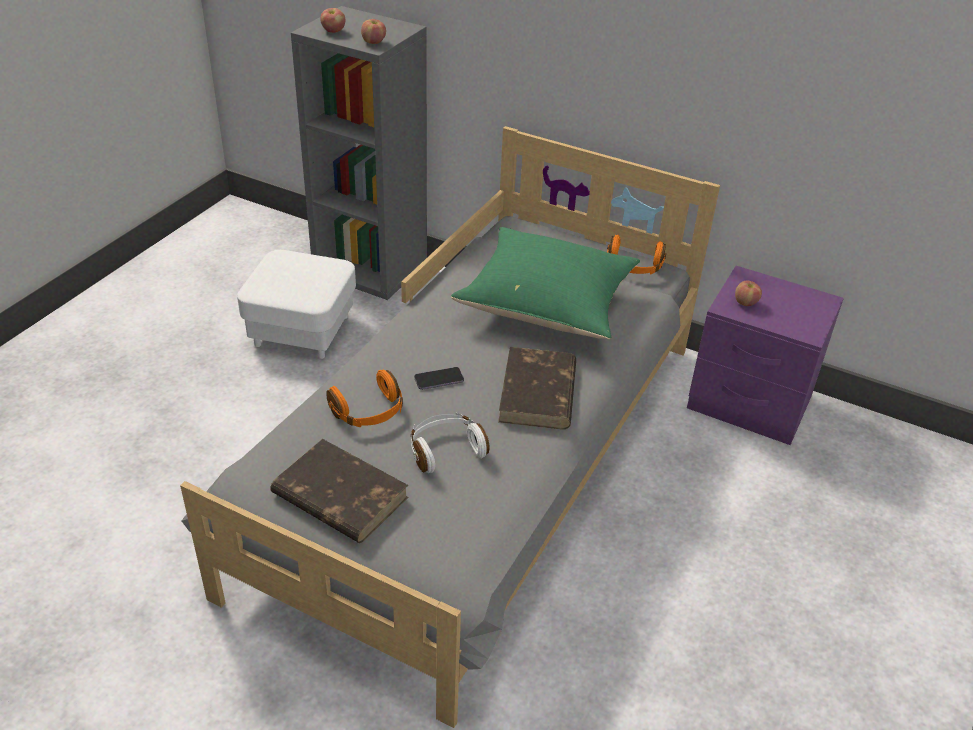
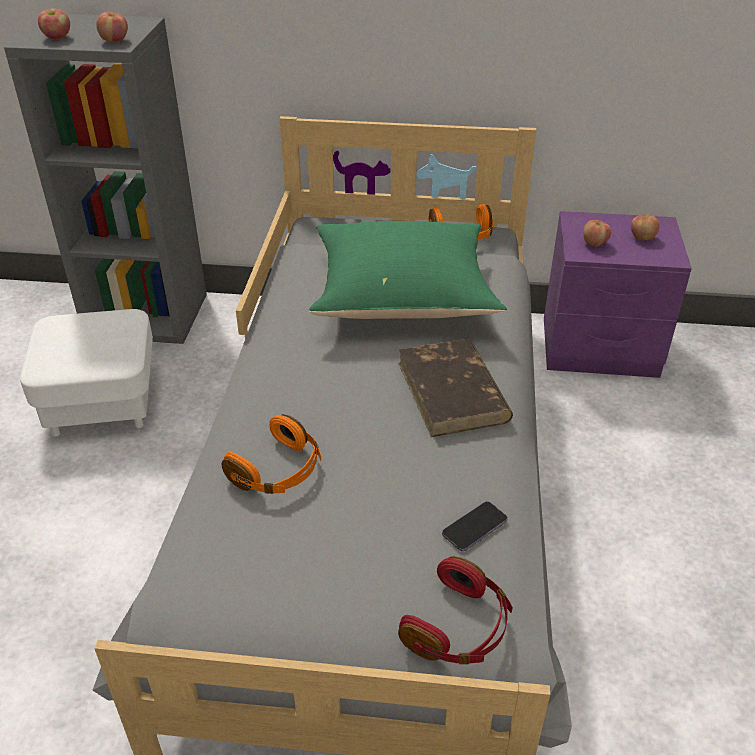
camera: 20 degrees left, 0 degrees up
brown book [270,439,408,543] -> none
white headphones [411,413,489,473] -> none
phone [414,367,464,390] -> phone moved to [442,501,508,551]
none -> red headphones [398,556,513,664]
none -> apple [631,214,660,240]

